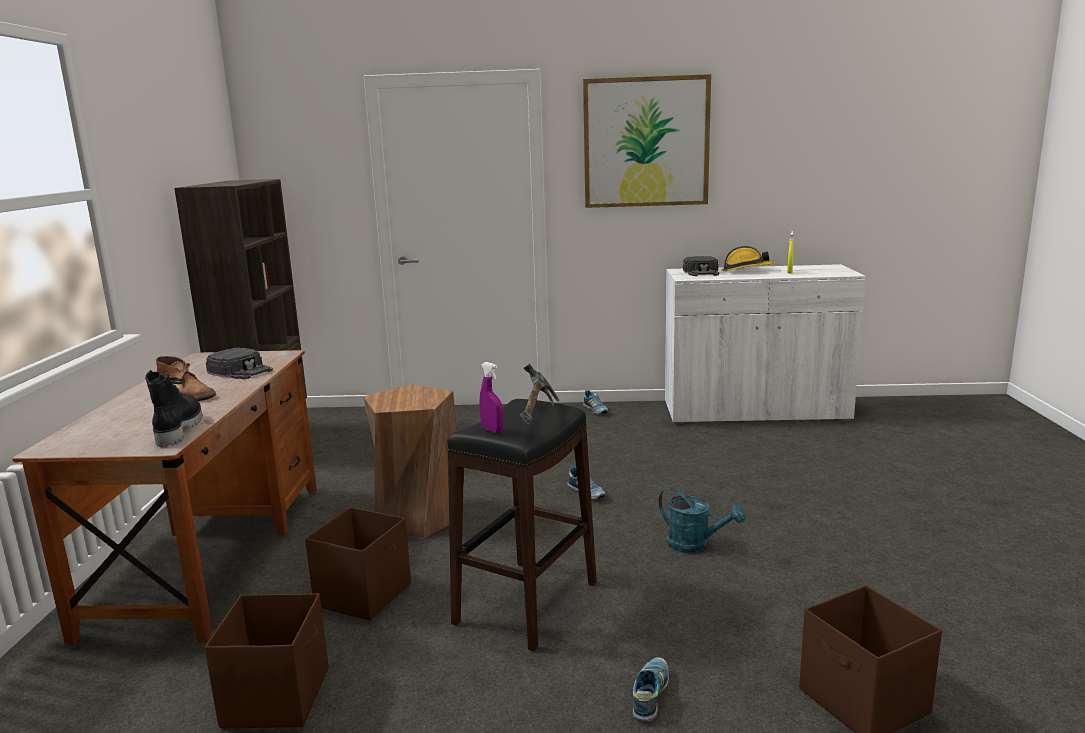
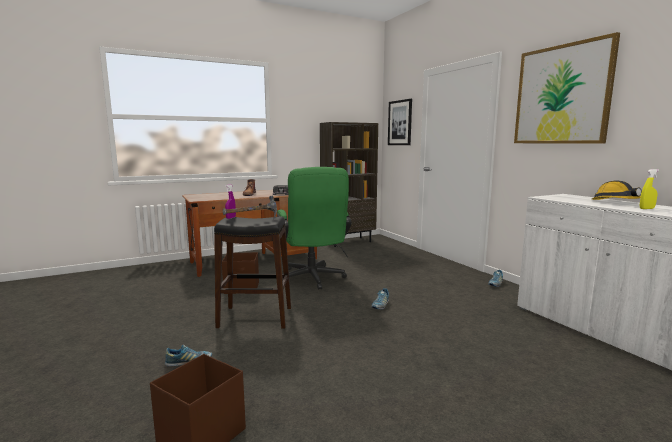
camera: 60 degrees right, 5 degrees down
black boot [145,370,202,447] -> none
brown storage box [204,593,329,728] -> none
brown stool [363,384,456,539] -> green office chair [277,167,352,289]
turquoise watering can [658,487,746,553] -> none
black cap [683,256,719,276] -> none
none -> picture [388,99,412,145]

